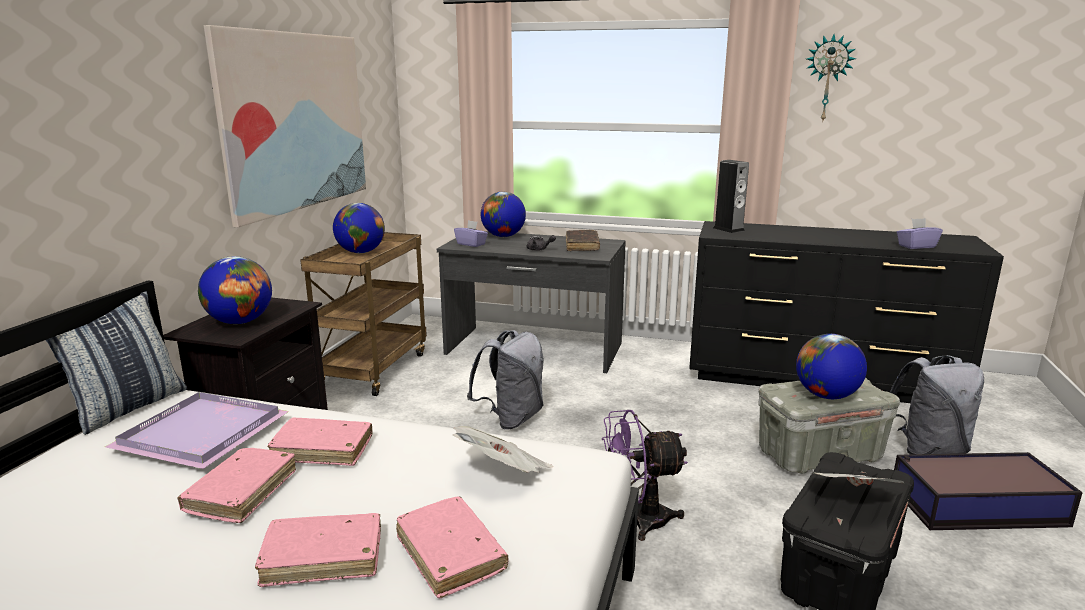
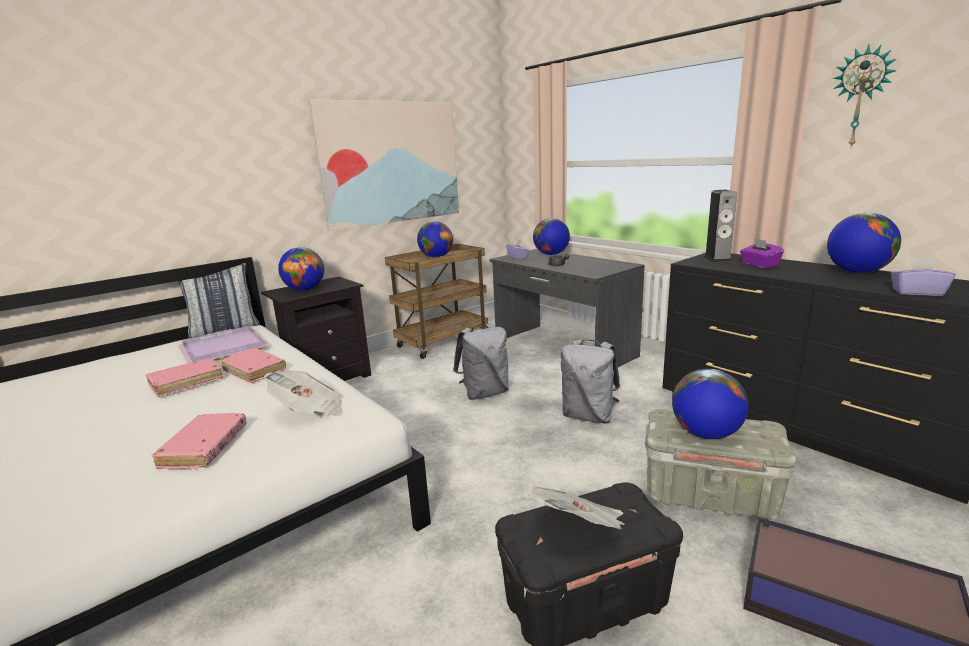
camera: 35 degrees right, 0 degrees up
pink book [255,513,381,587] -> none
brown book [566,230,600,251] -> none
purple fan [602,410,688,541] -> none
grey backpack [890,355,984,455] -> grey backpack moved to [561,339,620,423]
none -> purple tissue box [740,238,784,268]
none -> globe [827,213,901,273]

